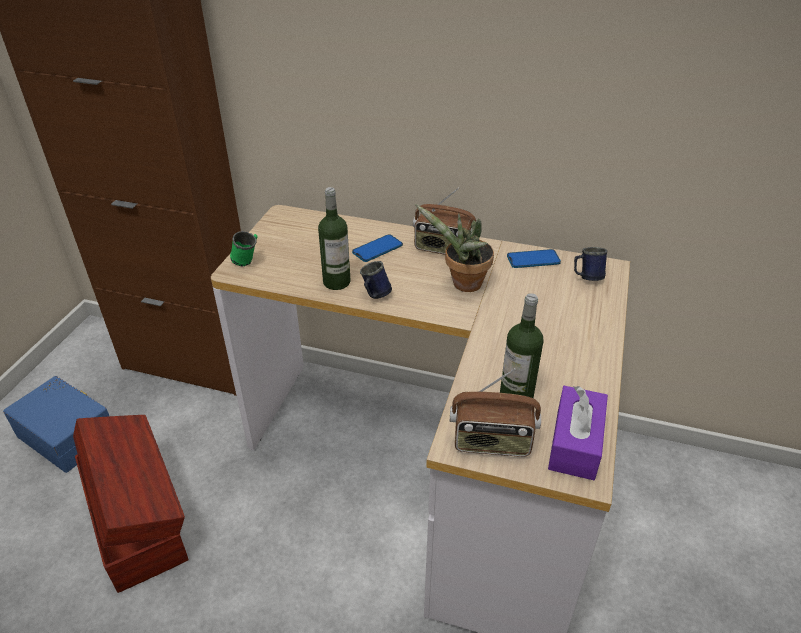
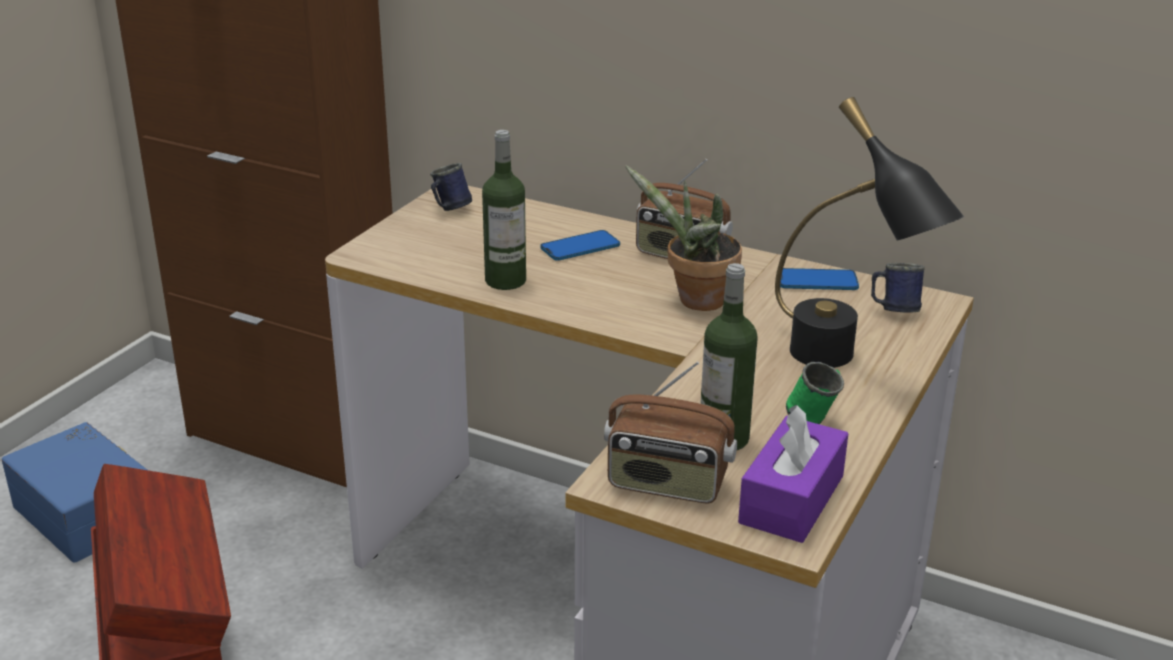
camera: 10 degrees right, 10 degrees down
green mug [230,231,258,267] -> green mug moved to [786,362,844,424]
blue mug [360,261,392,299] -> blue mug moved to [430,163,472,211]
none -> black table lamp [775,97,964,368]

